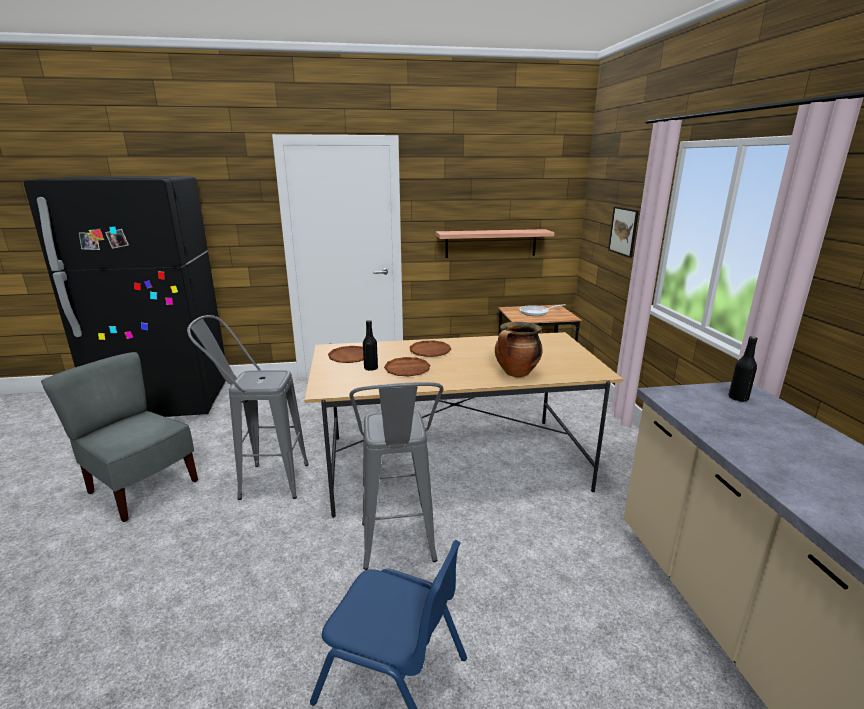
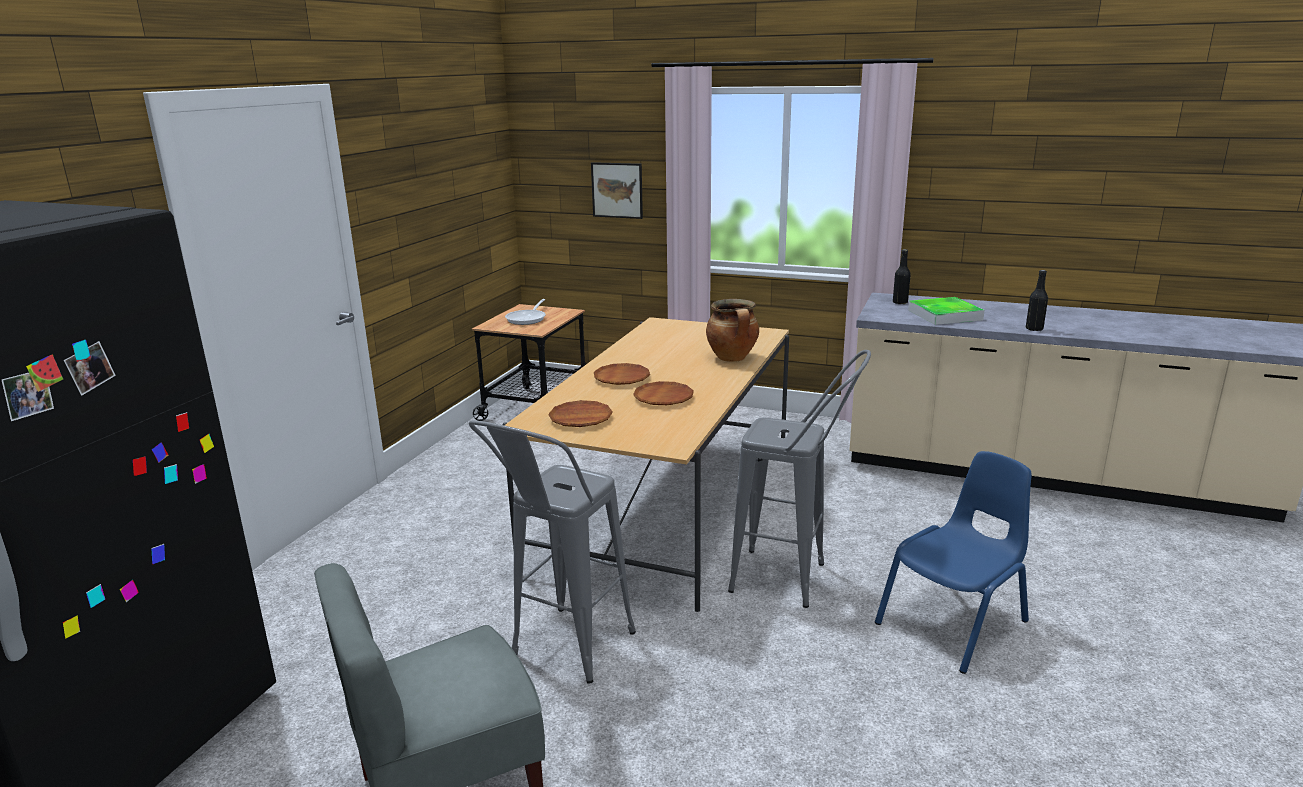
camera: 60 degrees left, 0 degrees up
black bottle [363,320,378,371] -> black bottle moved to [1026,270,1048,331]
shelf [436,229,555,258] -> none
none -> tray [908,297,985,325]

